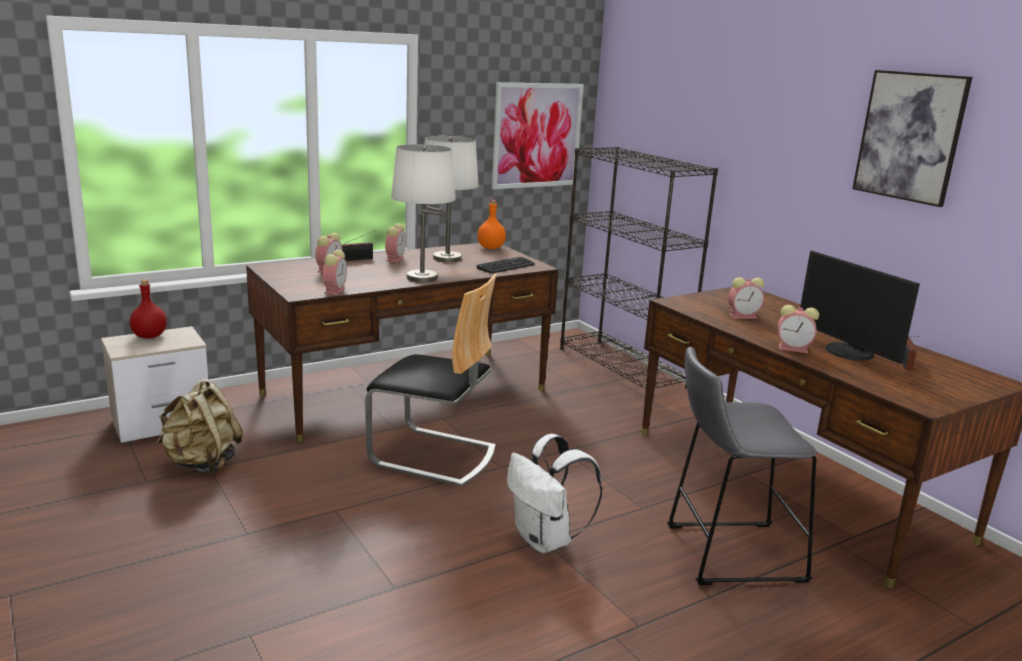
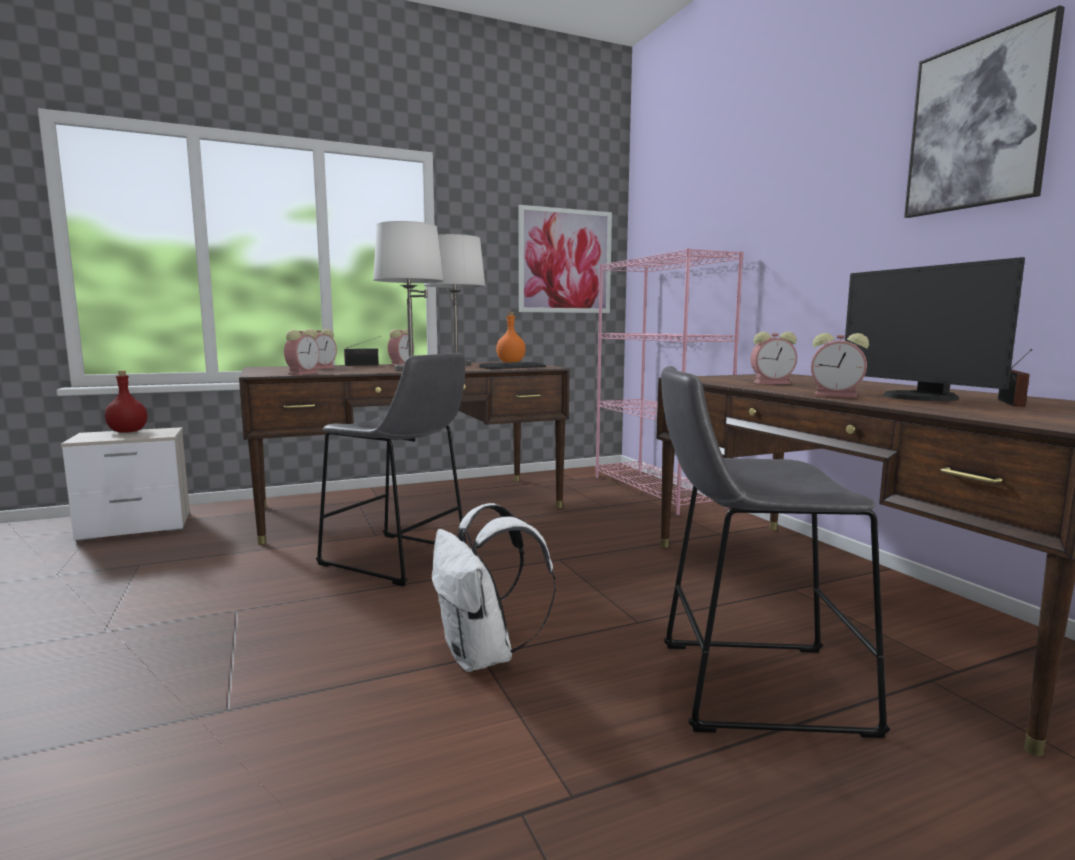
camera: 10 degrees right, 10 degrees down
beige backpack [156,379,243,473] -> none
chair [365,273,497,487] -> grey stool [316,353,466,586]
black bookcase [560,147,718,390] -> pink bookcase [596,248,744,515]

